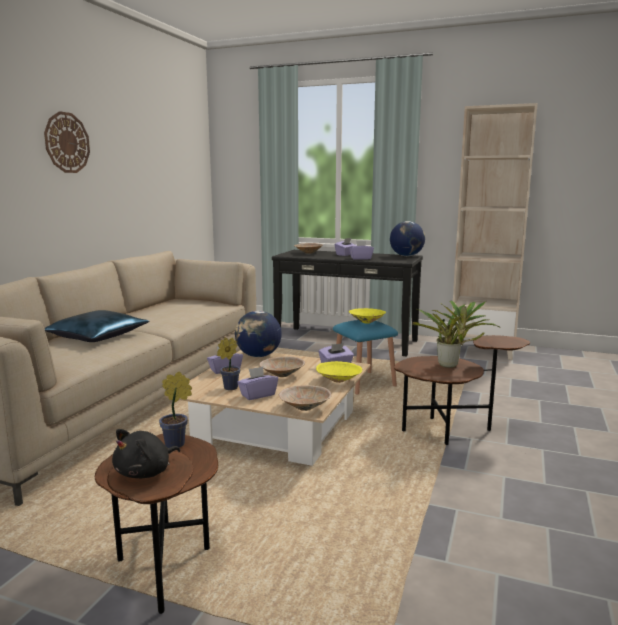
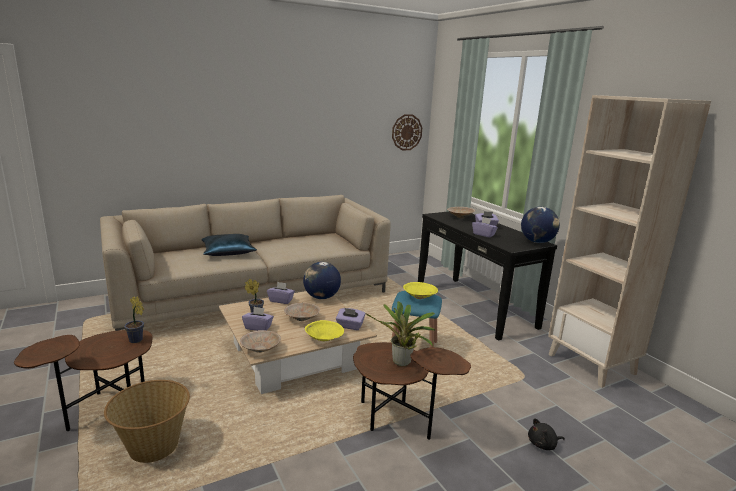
camera: 40 degrees right, 5 degrees up
wall clock [44,111,90,173] -> wall clock moved to [392,114,422,150]
black plush toy [112,429,180,478] -> black plush toy moved to [528,418,565,450]
none -> basket [104,380,190,463]

